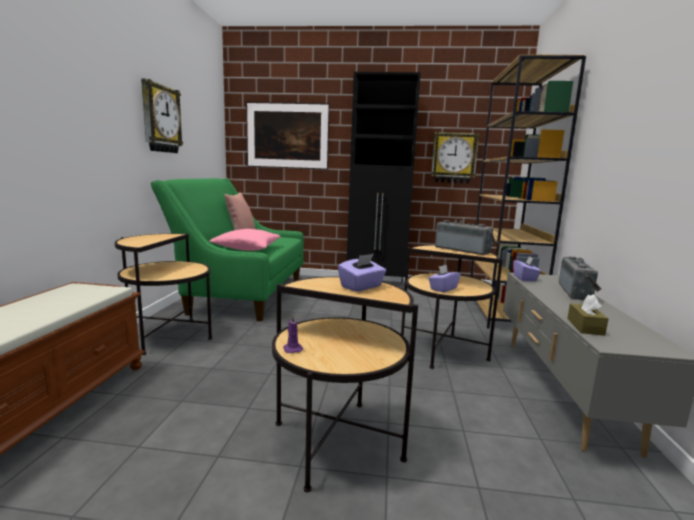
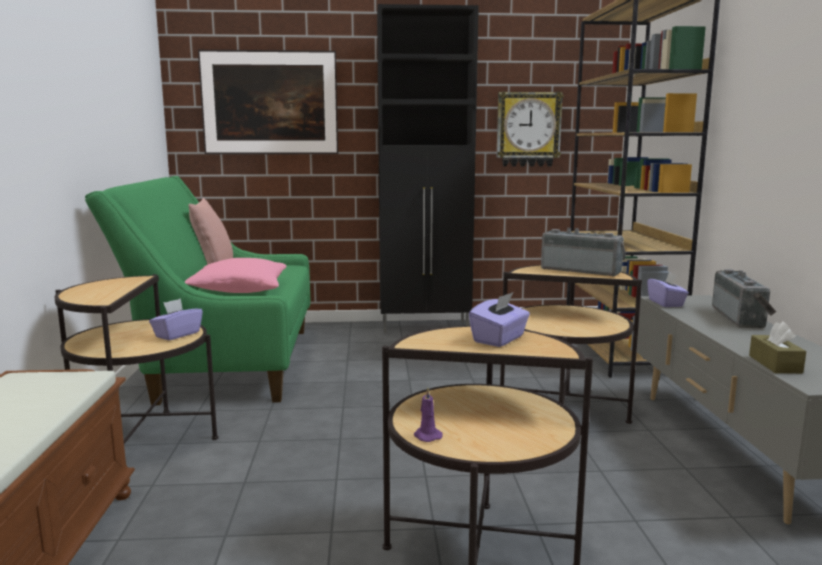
camera: 10 degrees left, 0 degrees up
wall clock [141,78,183,153] -> none
purple tissue box [428,265,461,292] -> purple tissue box moved to [149,298,203,340]

